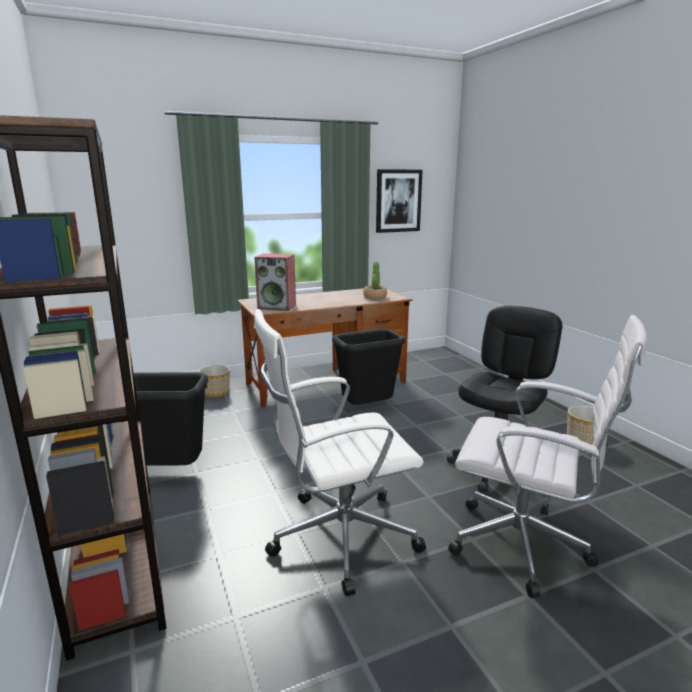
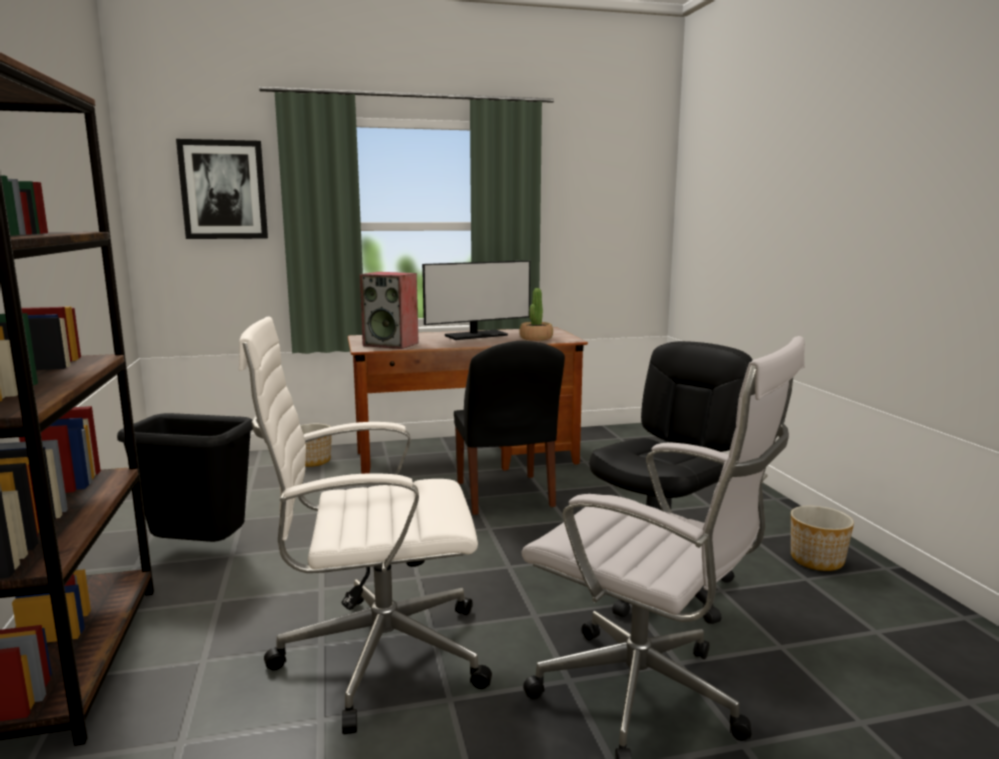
camera: 10 degrees right, 5 degrees down
black trash can [332,328,405,405] -> black chair [454,341,565,515]
picture [376,169,423,233] -> picture moved to [176,139,268,239]
none -> monitor [422,260,530,340]

